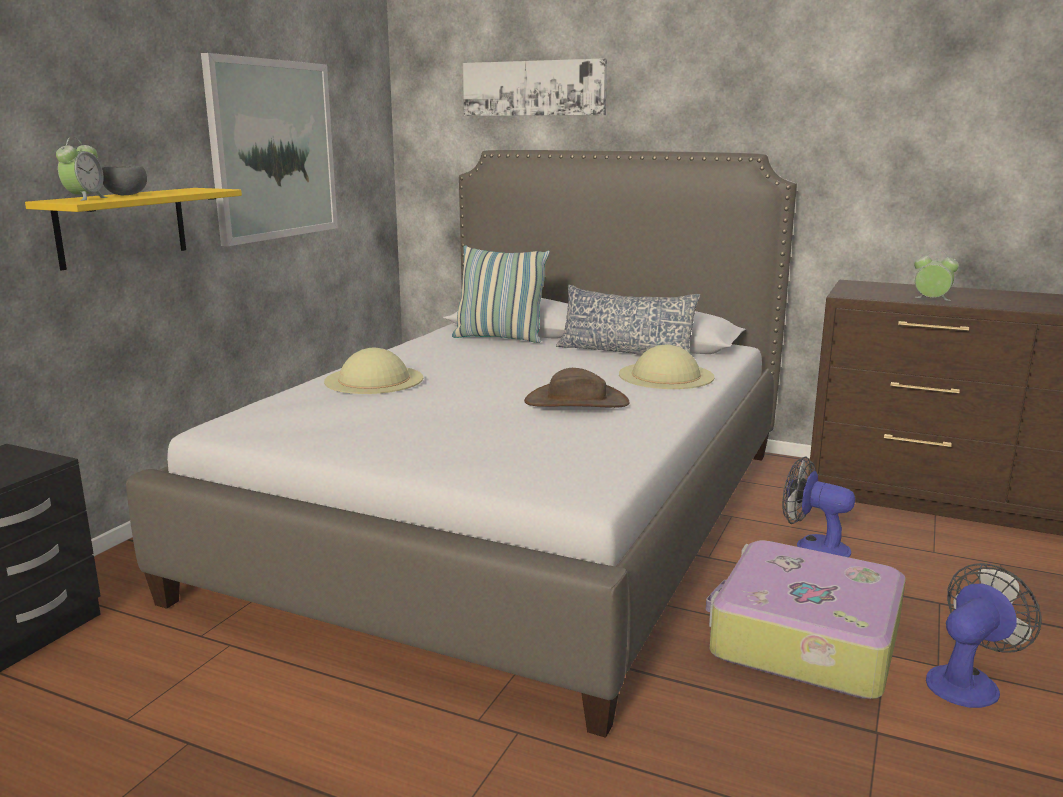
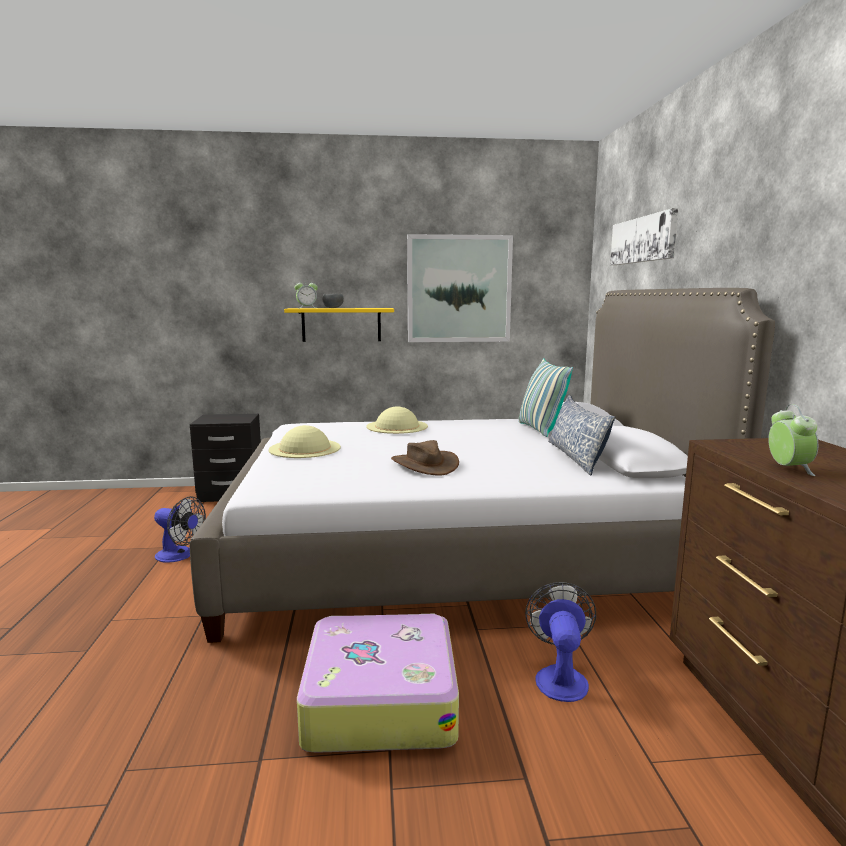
camera: 60 degrees right, 5 degrees down
beige hat [619,345,715,389] -> beige hat moved to [268,425,341,458]
fan [926,563,1042,708] -> fan moved to [154,496,206,563]

